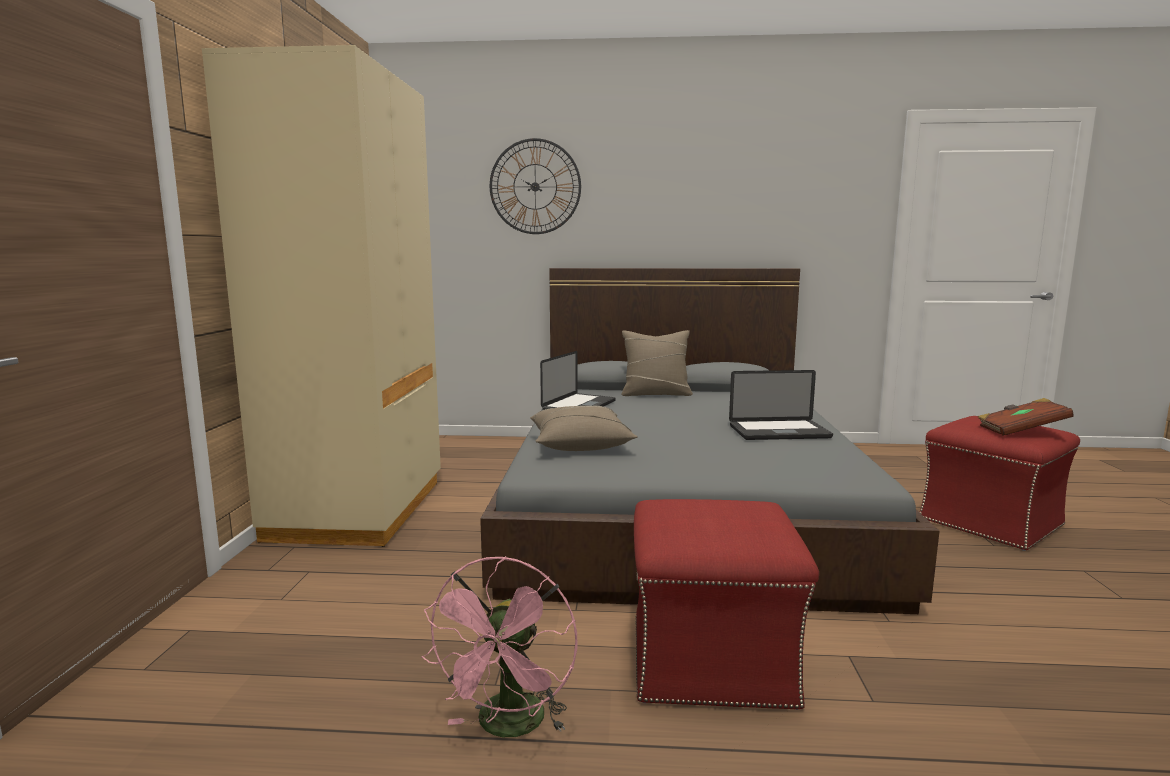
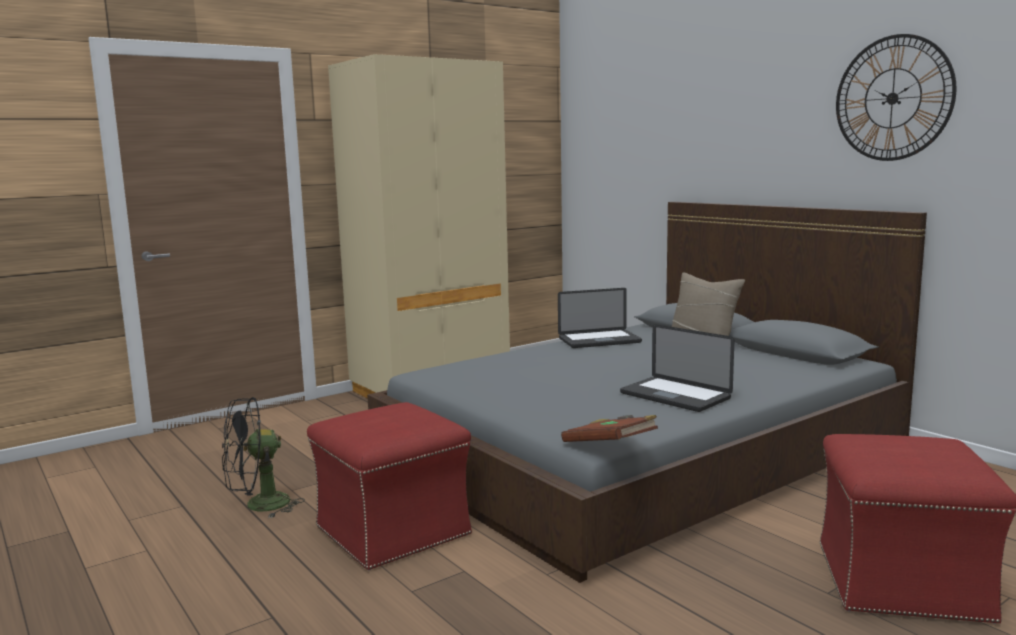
camera: 50 degrees right, 0 degrees up
pink fan [421,556,577,737] -> black fan [222,397,305,518]
wall clock [490,138,581,234] -> wall clock moved to [836,34,957,161]
beige pillow [530,406,638,451] -> none
brown book [978,398,1074,436] -> brown book moved to [561,415,658,442]

